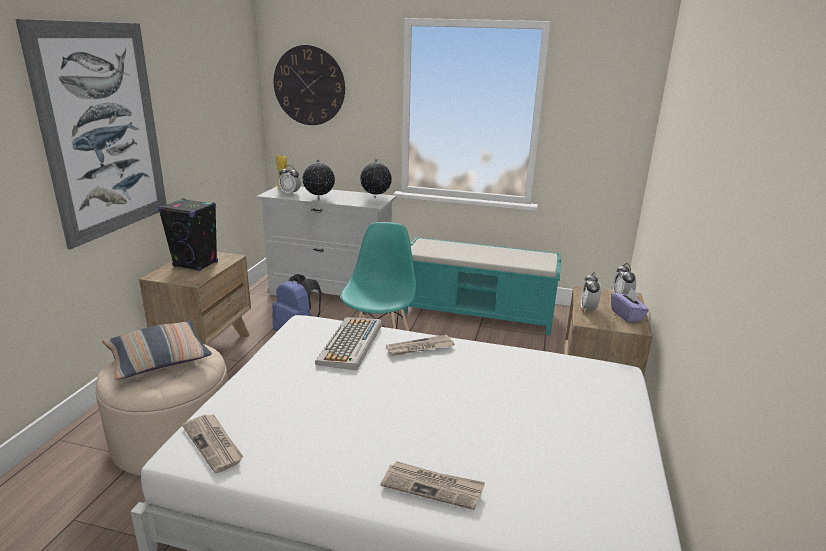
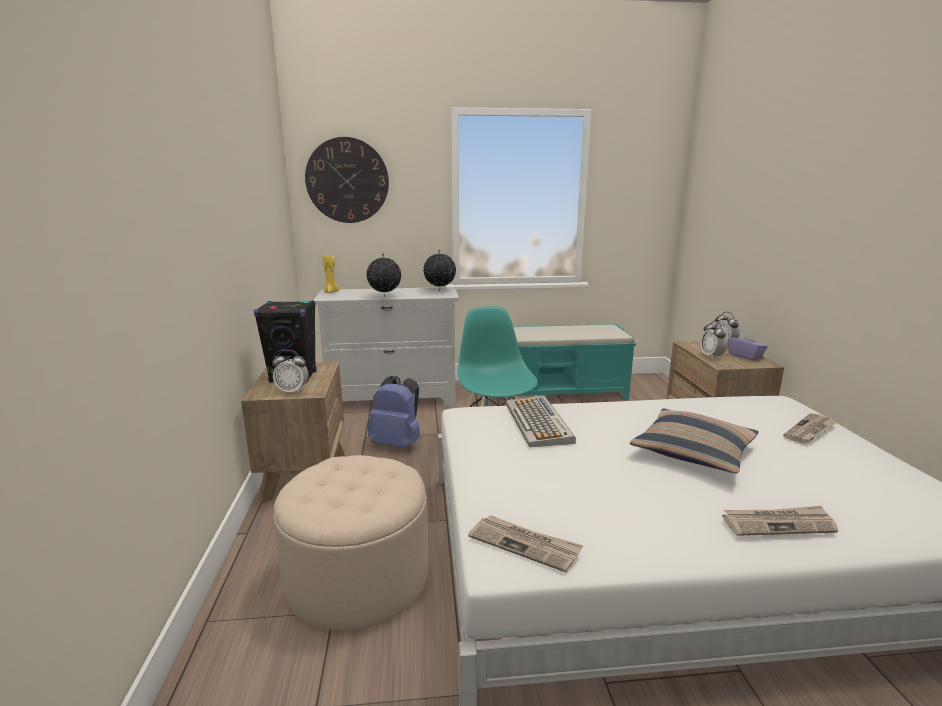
camera: 20 degrees left, 5 degrees down
picture [15,19,167,249] -> none
pillow [103,320,212,380] -> pillow moved to [630,409,759,473]
alarm clock [279,165,301,195] -> alarm clock moved to [272,350,308,394]
newspaper [386,335,454,356] -> newspaper moved to [783,413,837,444]

